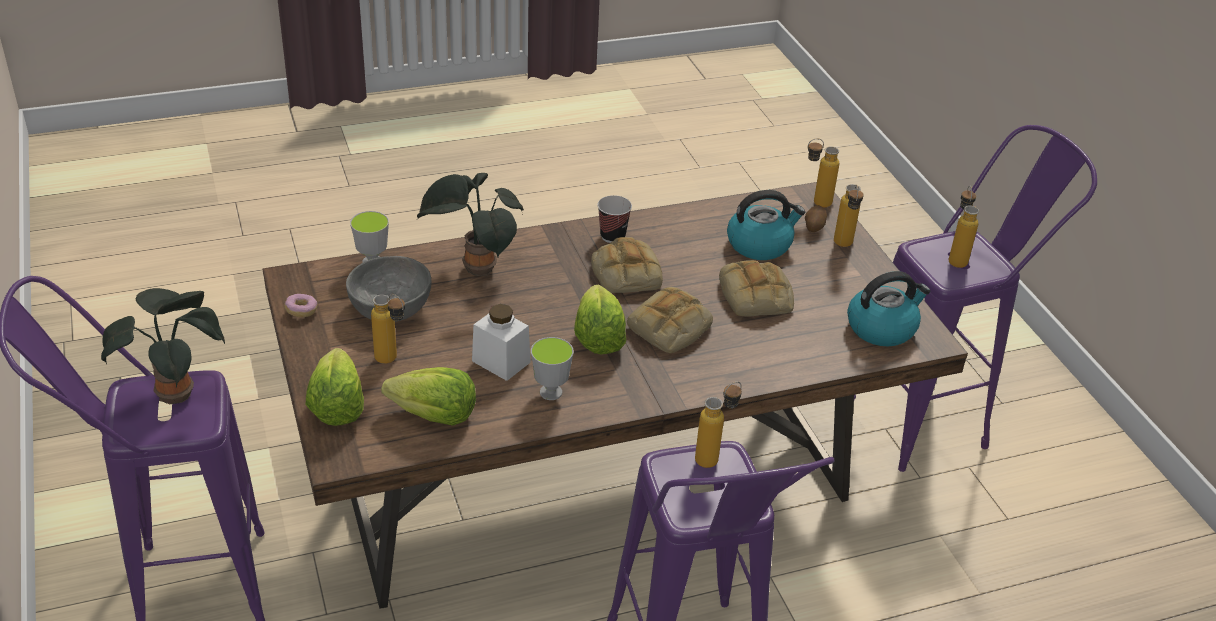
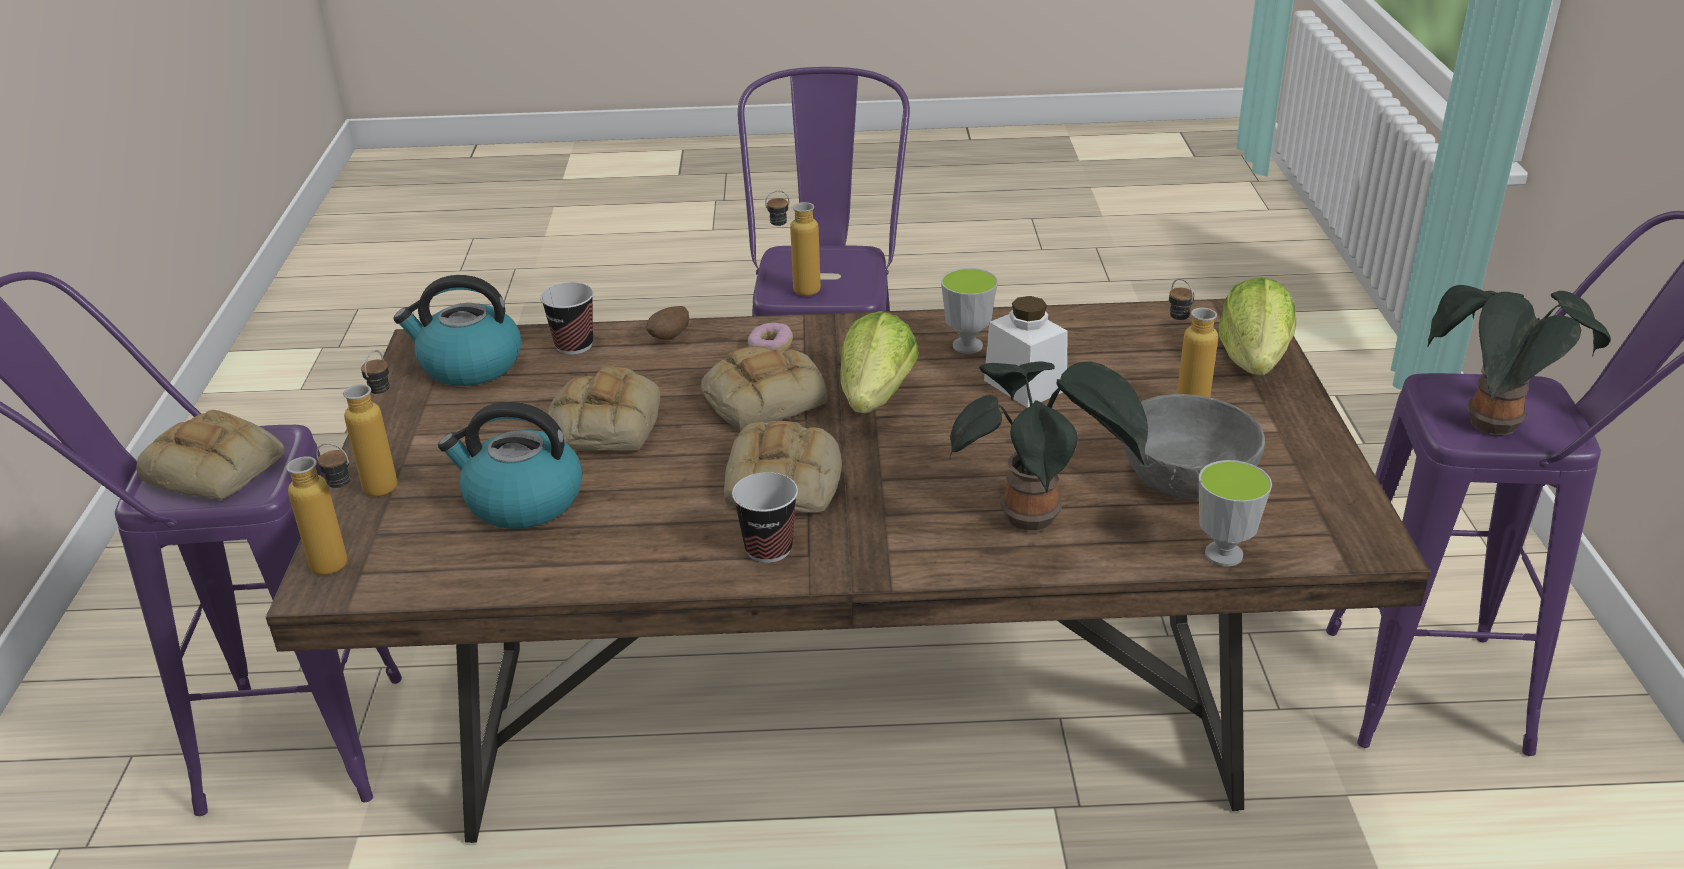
camera: 160 degrees left, 5 degrees down
donut [285,294,318,317] -> donut moved to [748,323,793,351]
lettuce [381,367,476,426] -> none
potato [805,205,827,232] -> potato moved to [646,306,689,340]
bottle [949,186,979,268] -> bread [136,410,285,501]
none -> cup [540,282,594,355]

